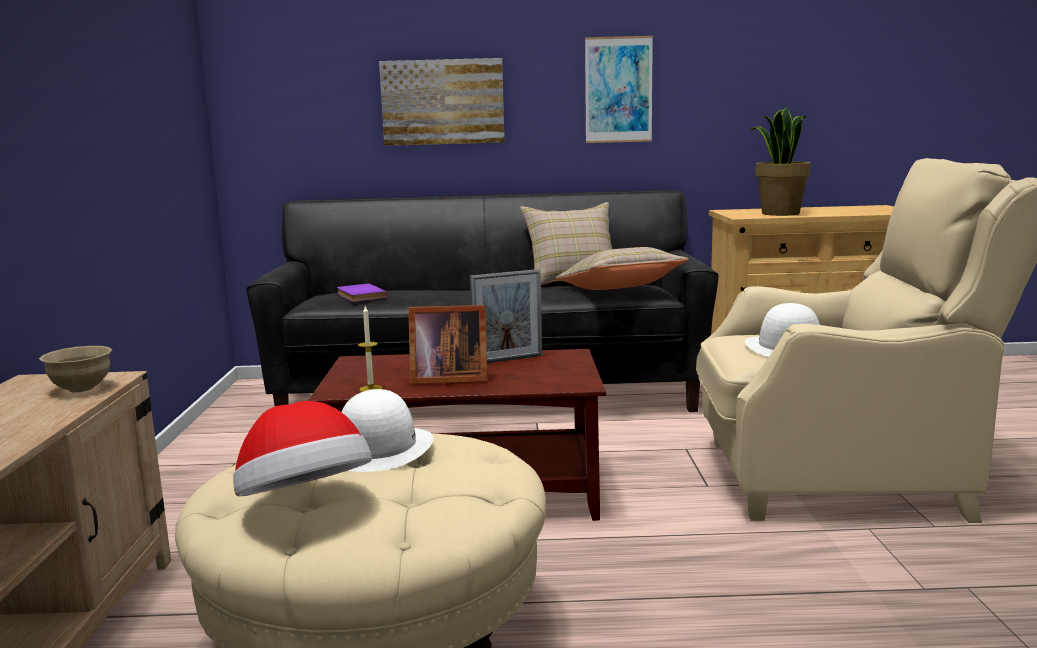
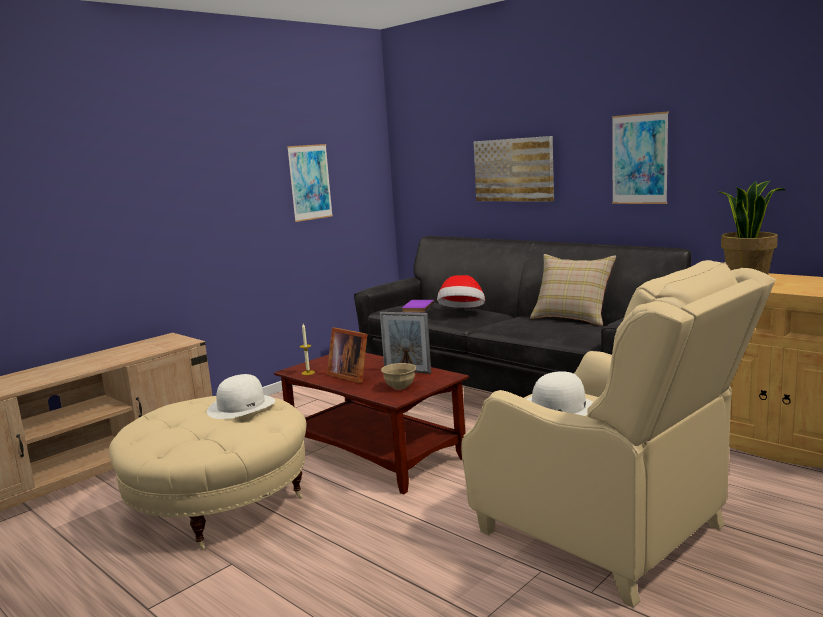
camera: 45 degrees right, 0 degrees up
beige bowl [39,346,112,392] -> beige bowl moved to [381,363,416,390]
hat [233,401,372,496] -> hat moved to [437,275,485,308]
beige pillow [555,247,689,290] -> none
none -> picture [287,144,333,222]

